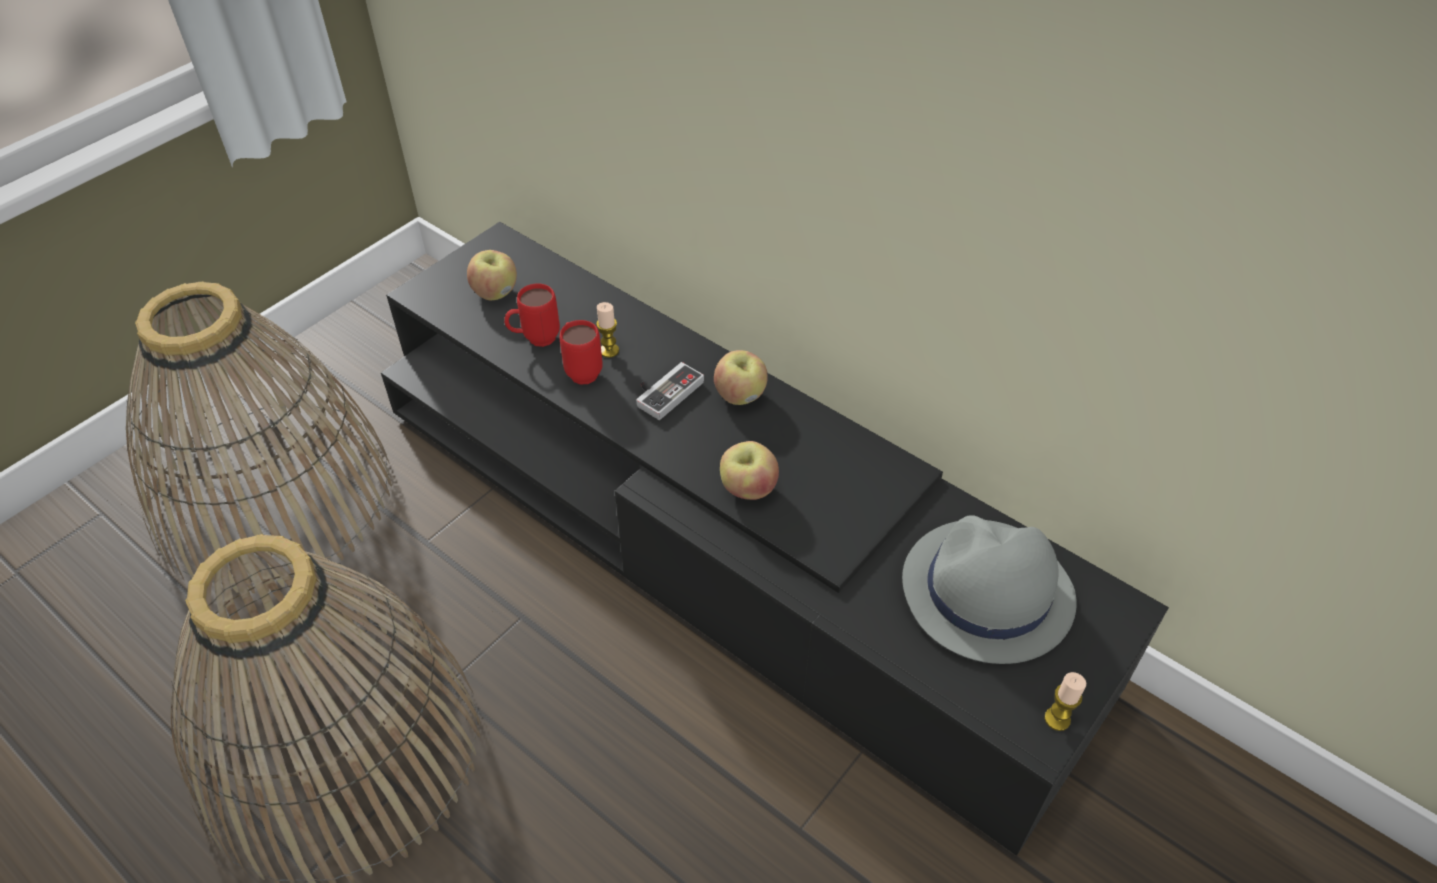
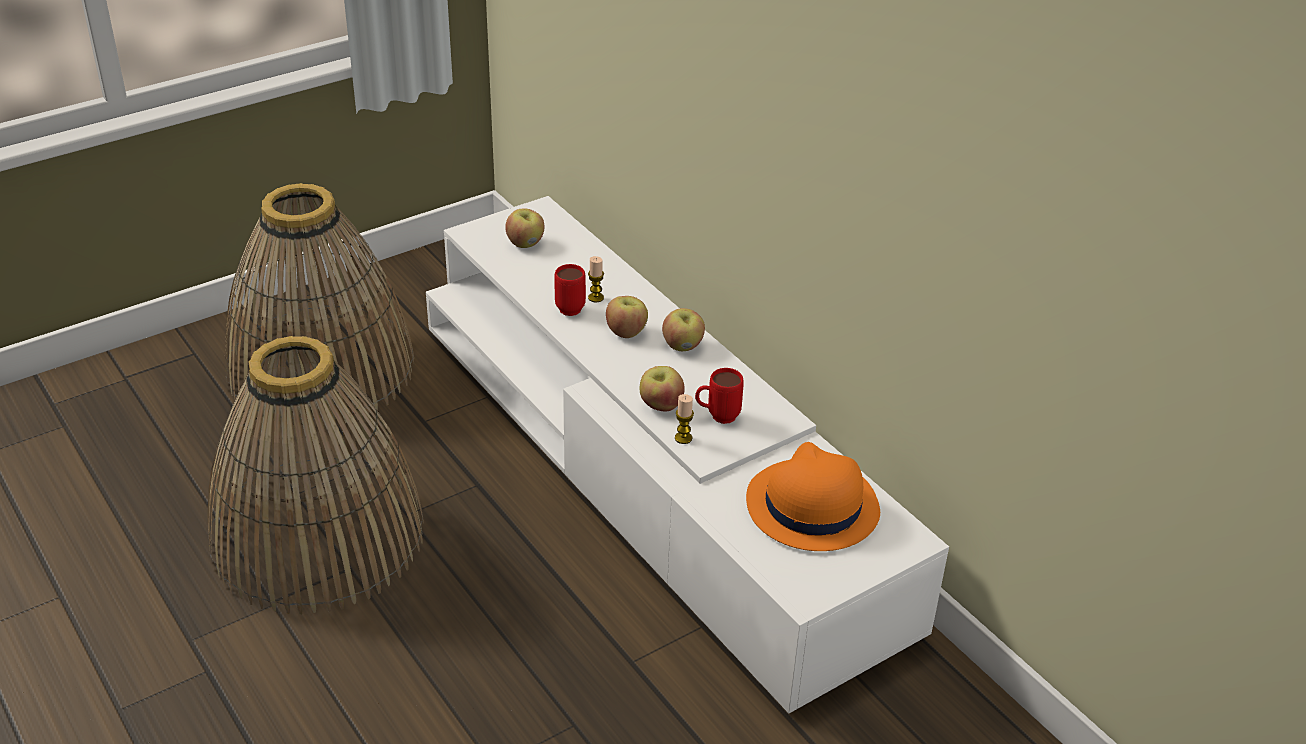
camera: 15 degrees right, 10 degrees down
black tv stand [381,222,1169,856] -> white tv stand [426,196,949,713]
red mug [504,283,560,347] -> red mug moved to [695,368,744,424]
game controller [636,362,704,420] -> apple [606,296,648,338]
grey hat [902,516,1077,664] -> orange hat [746,442,880,551]
candle [1044,672,1086,731] -> candle moved to [675,394,694,444]

